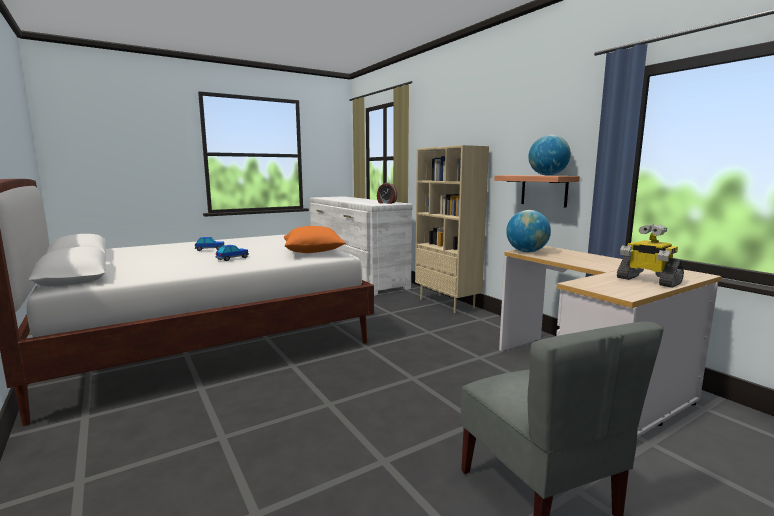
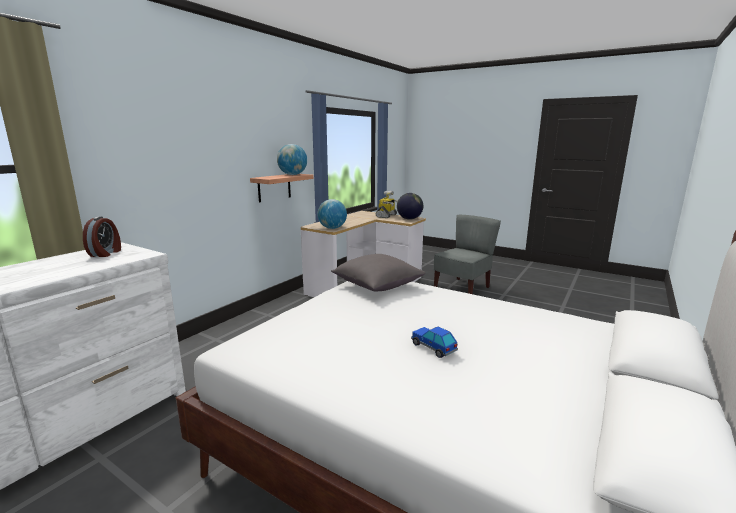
camera: 115 degrees left, 5 degrees up
toy car [216,245,249,261] -> none
orange pillow [284,226,346,253] -> grey pillow [331,254,425,291]
beige bookcase [415,145,489,313] -> none
none -> globe [397,193,423,220]

